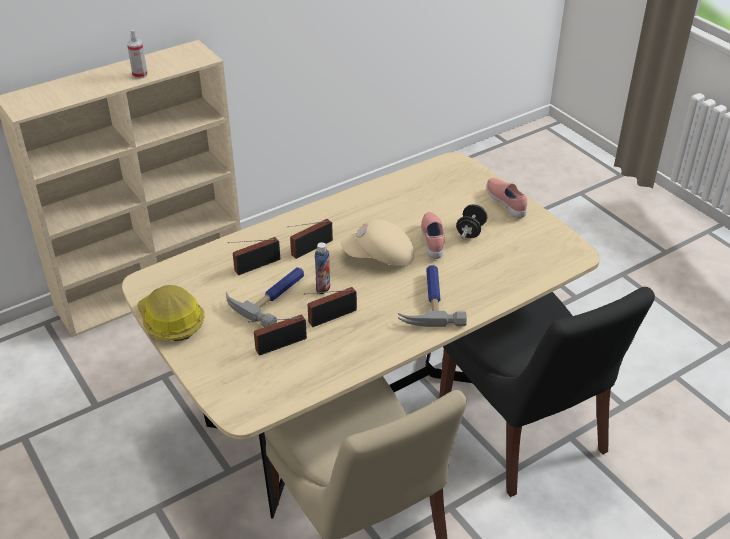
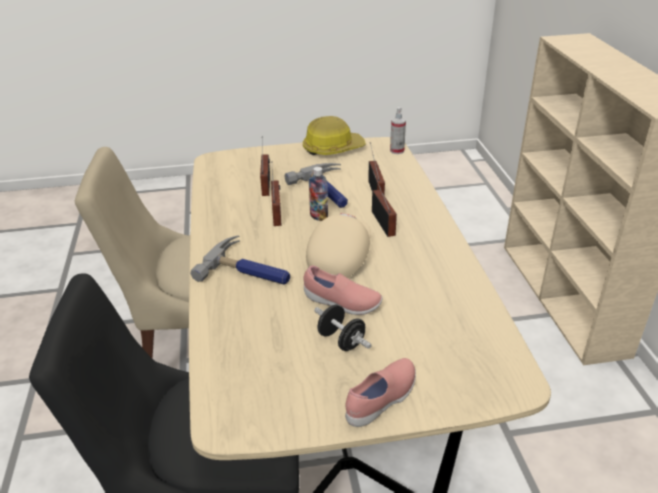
camera: 115 degrees right, 5 degrees down
spray bottle [127,29,148,79] -> spray bottle moved to [390,107,406,154]
pink shoe [487,178,527,218] -> pink shoe turned 45 degrees counterclockwise [345,358,416,427]

